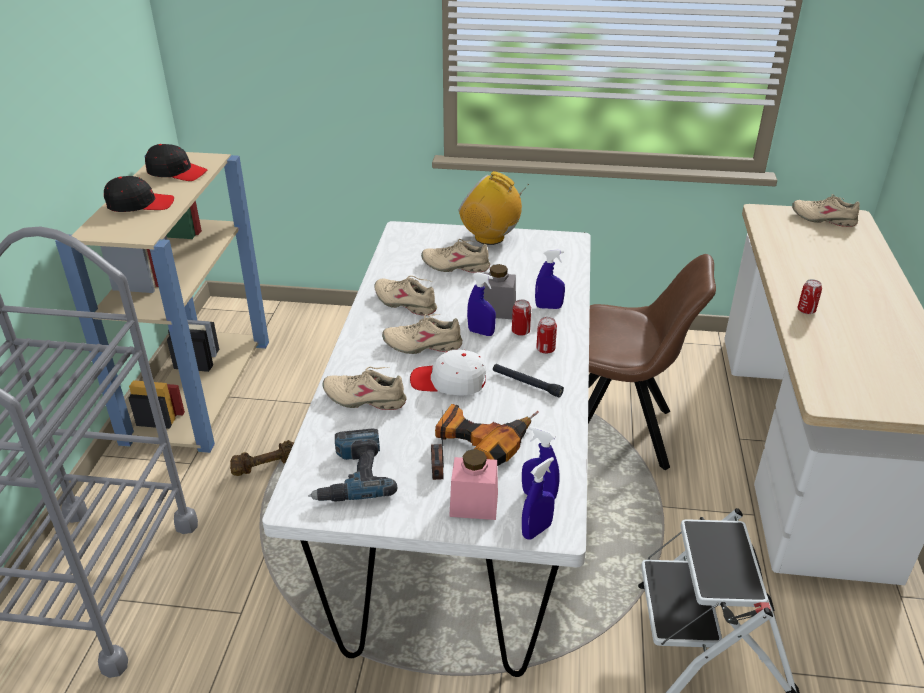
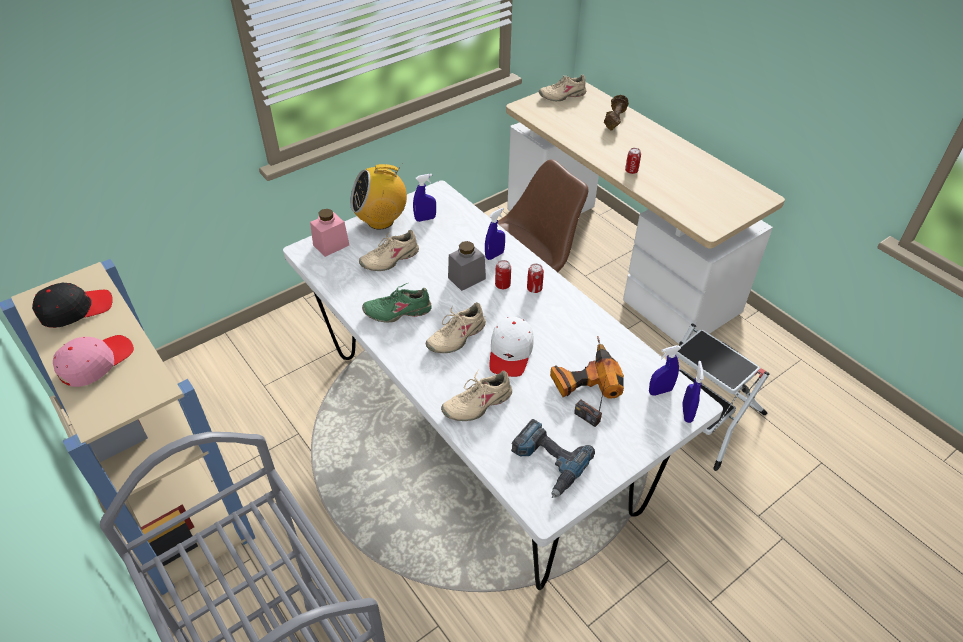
camera: 45 degrees left, 10 degrees up
black cap [104,176,174,212] -> pink cap [53,335,134,387]
brown dumbbell [230,440,294,476] -> brown dumbbell moved to [604,95,629,131]
beige shoe [374,276,437,316] -> green shoe [362,283,432,323]
white cap [410,349,486,395] -> white cap turned 45 degrees counterclockwise [489,317,534,377]
pink jar [449,449,498,520] -> pink jar moved to [310,209,349,257]
blue spray bottle [467,272,496,336] -> blue spray bottle moved to [413,174,436,222]
black flashlight [493,364,564,397] -> none

